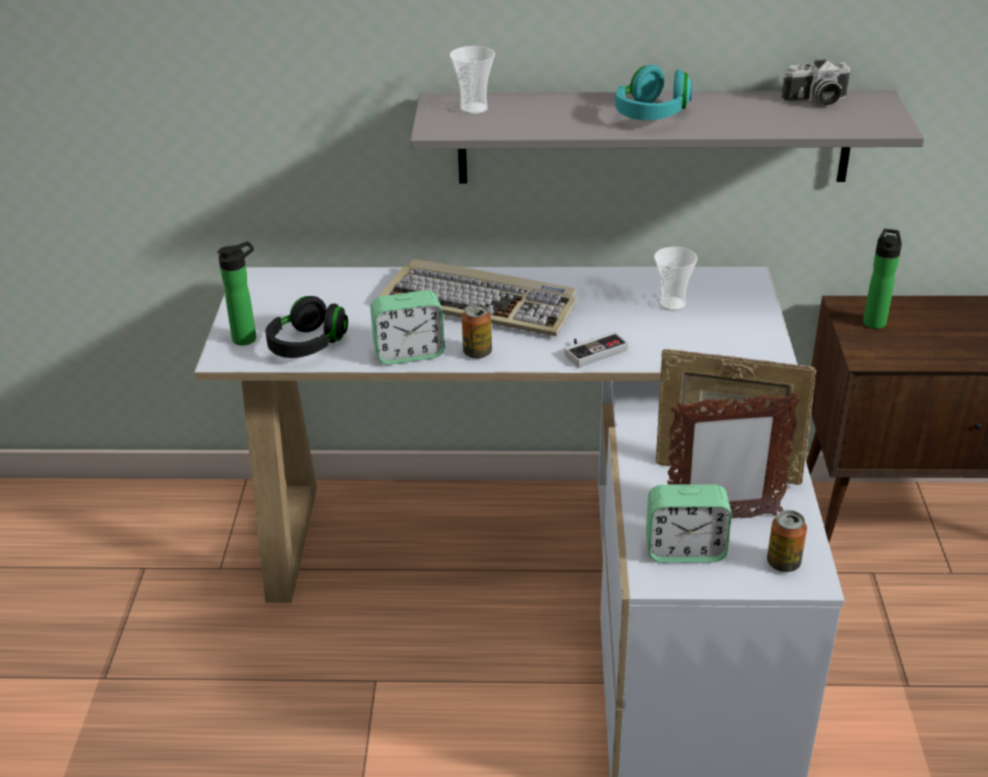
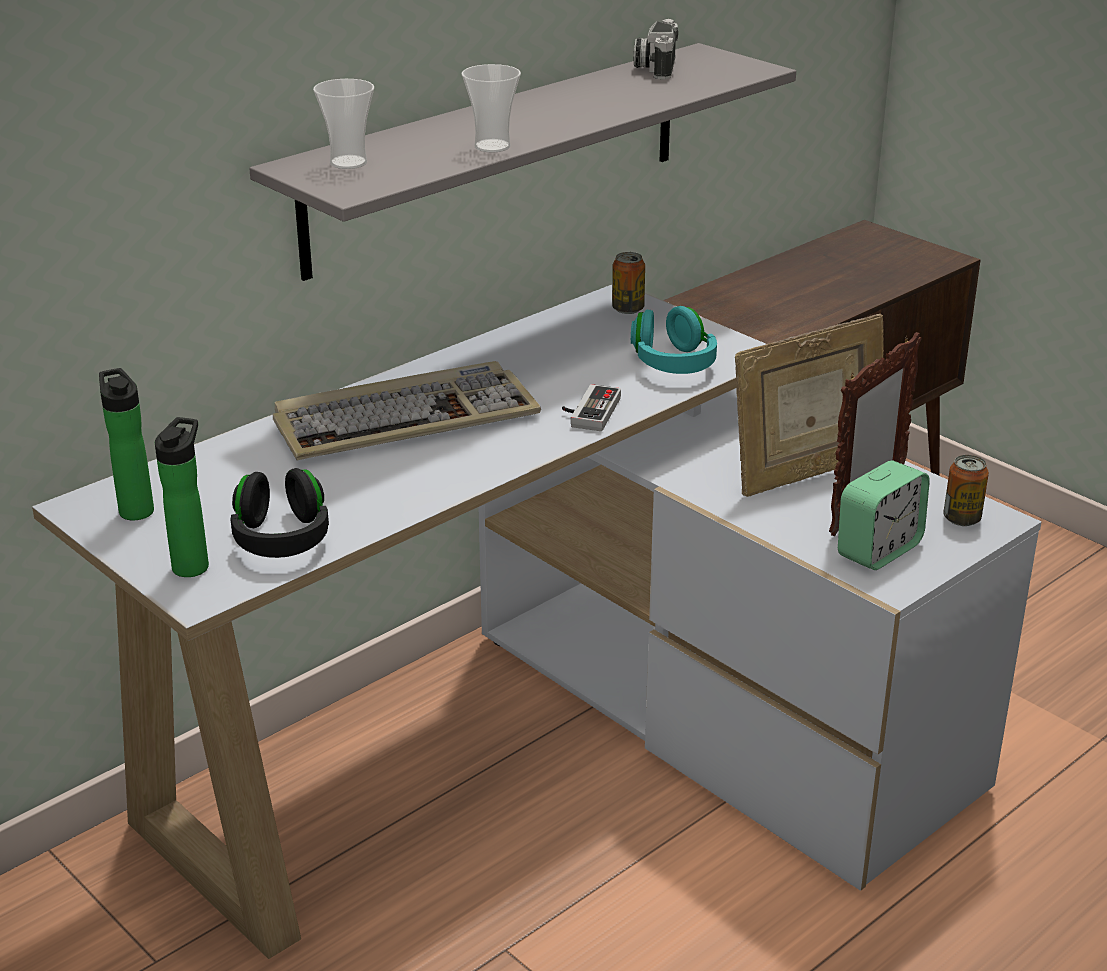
camera: 45 degrees left, 5 degrees down
alarm clock [370,290,445,365] -> none
can [462,304,492,359] -> can moved to [612,252,645,314]
turquoise headphones [615,65,692,120] -> turquoise headphones moved to [631,306,717,374]
cup [654,247,697,311] -> cup moved to [462,64,521,153]
camera [781,59,850,105] -> camera turned 150 degrees clockwise [634,19,678,80]
bottle [863,229,902,329] -> bottle moved to [99,368,154,520]

